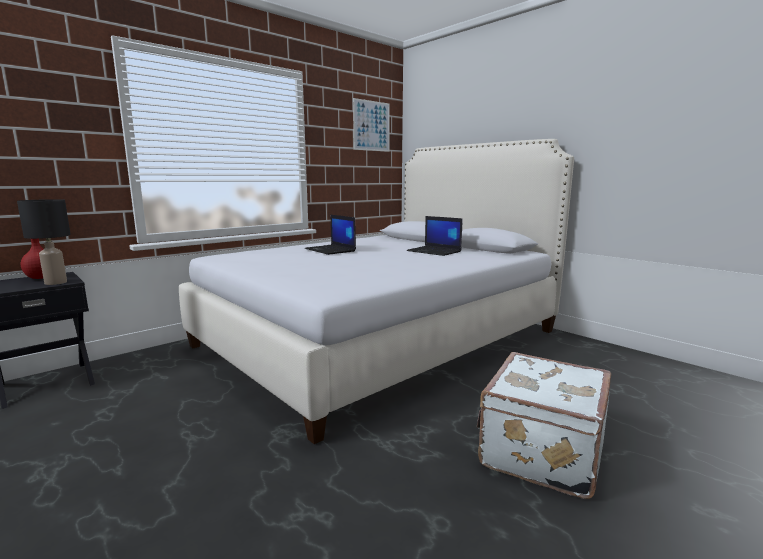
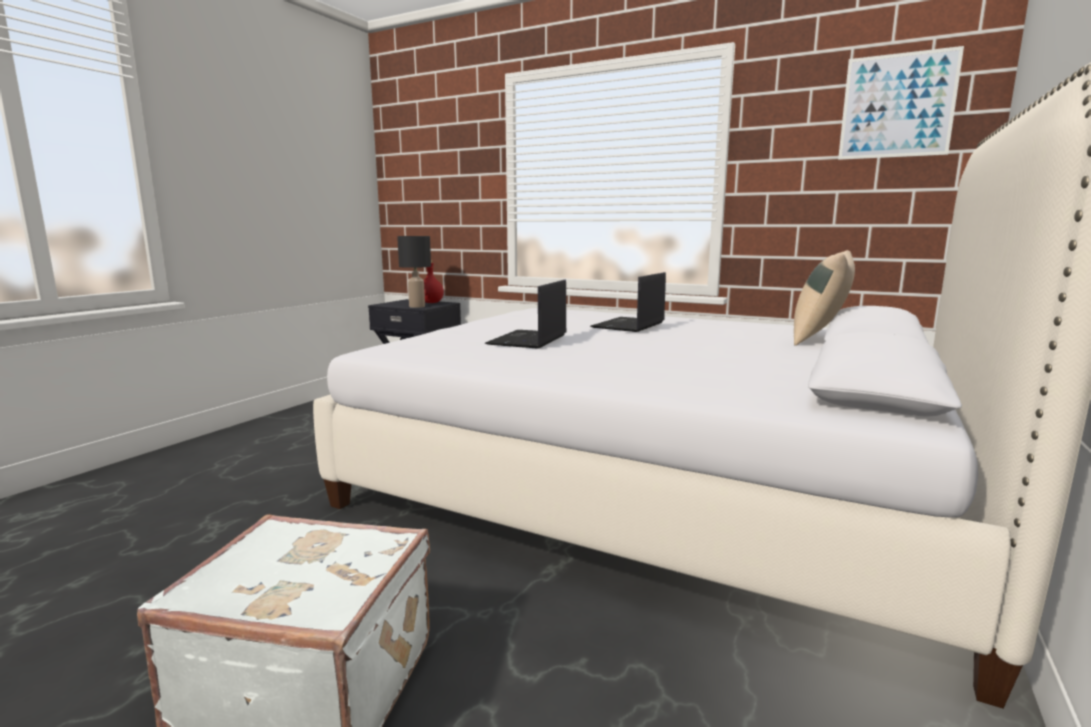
camera: 70 degrees right, 0 degrees up
laptop [407,216,463,256] -> laptop moved to [485,280,567,349]
none -> beige pillow [794,250,855,346]

